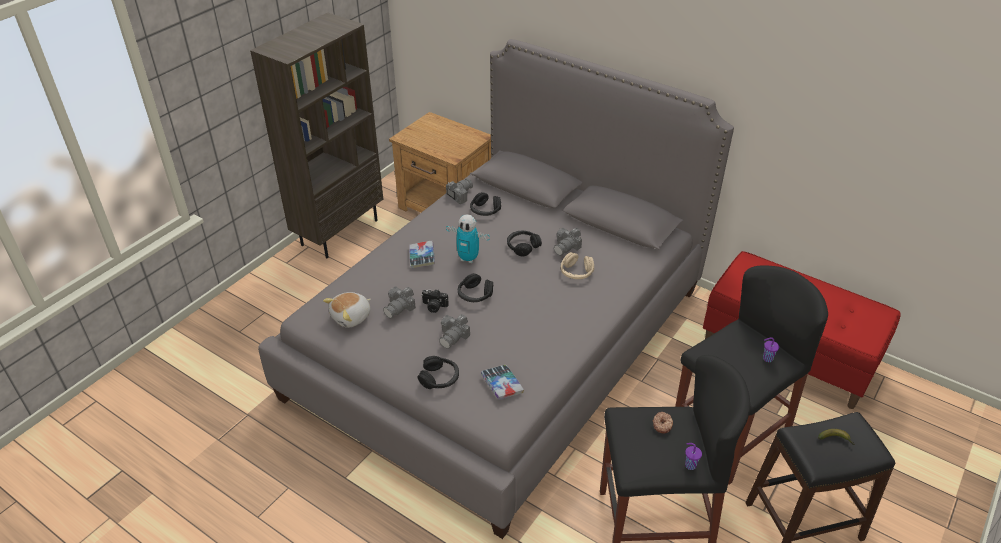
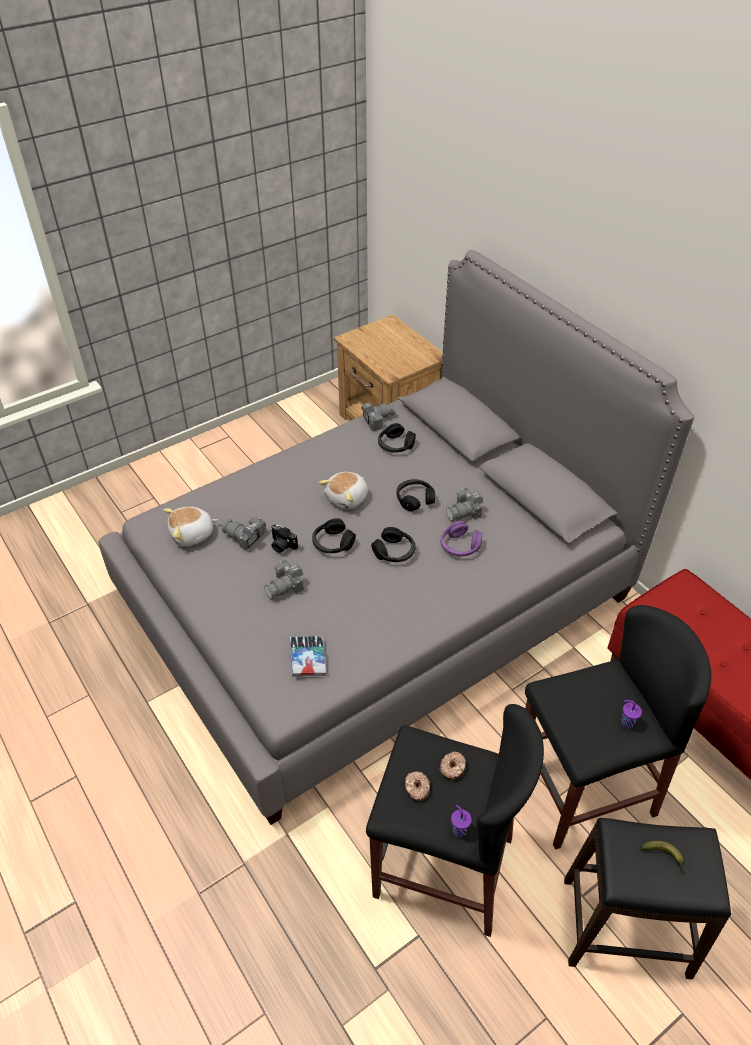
camera: 20 degrees right, 5 degrees up
brown bookcase [250,12,383,258] -> none
camera [383,286,416,319] -> camera turned 60 degrees clockwise [222,517,266,550]
book [409,241,435,269] -> none
black headphones [418,356,459,389] -> black headphones moved to [371,527,415,562]
toy robot [446,214,490,263] -> plush toy [319,472,368,509]
beige headphones [561,252,594,279] -> purple headphones [441,521,482,557]
none -> donut [405,771,430,800]

